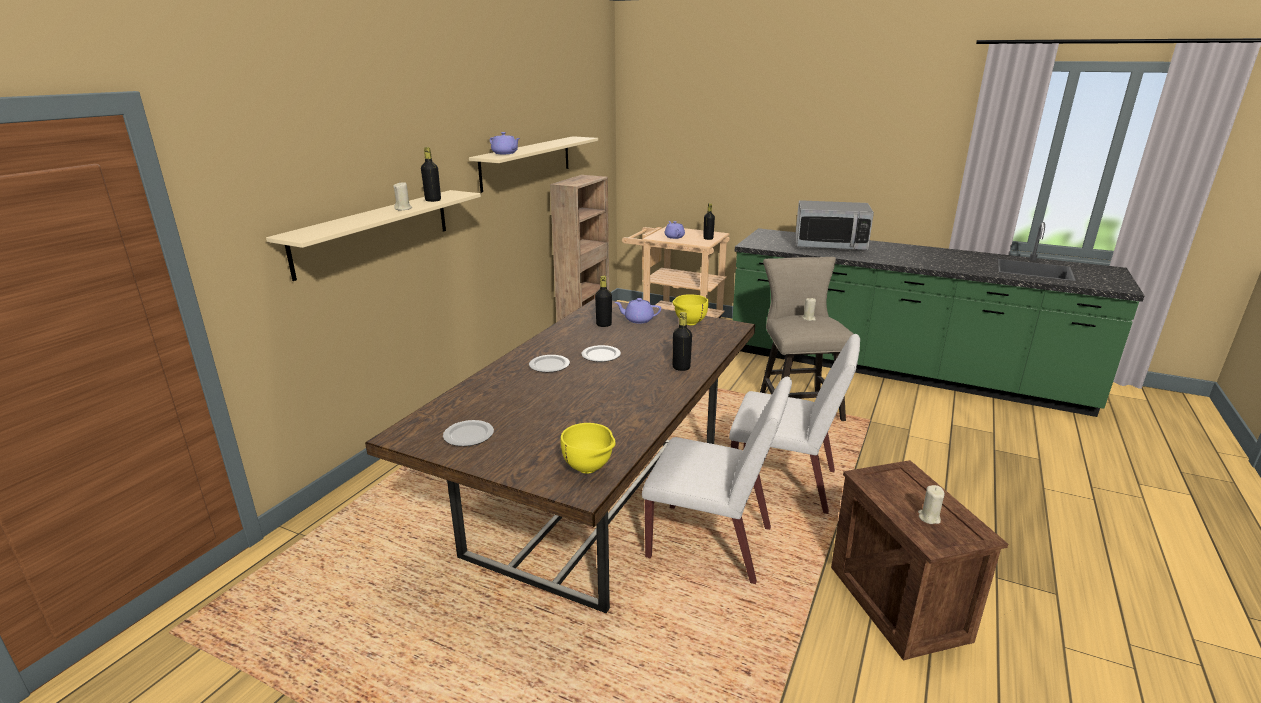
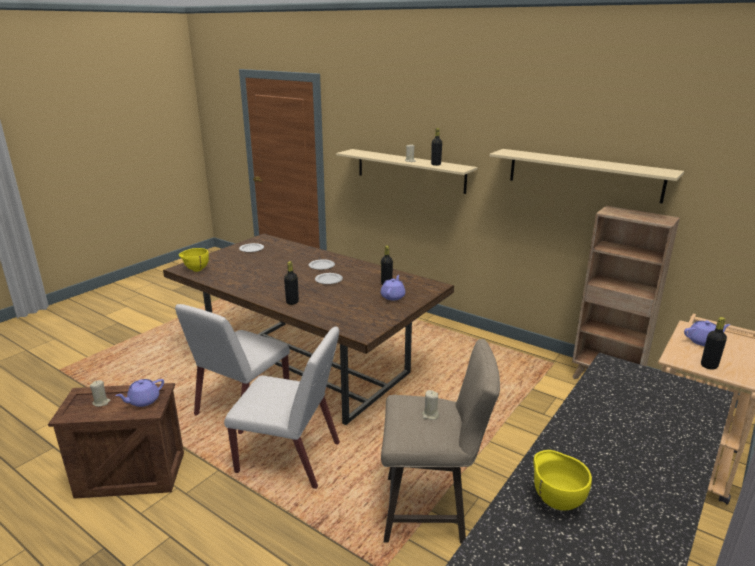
camera: 100 degrees right, 0 degrees up
purple teapot [490,132,520,154] -> purple teapot moved to [115,379,164,407]
yellow bowl [672,294,709,325] -> yellow bowl moved to [533,450,592,511]
white chair [729,334,860,514] -> white chair turned 105 degrees counterclockwise [224,327,340,489]
microwave [795,200,874,250] -> none

